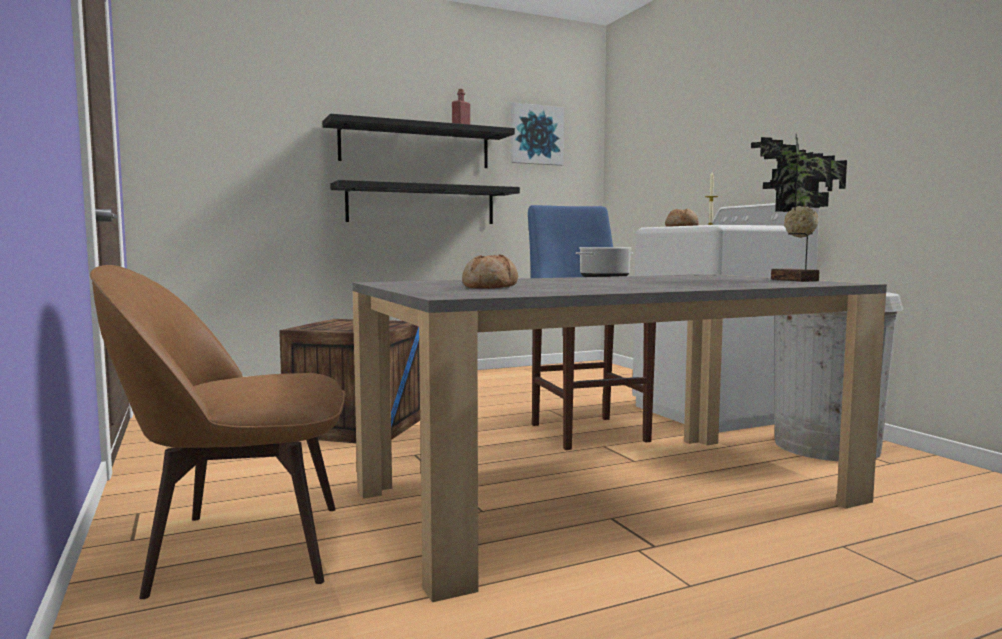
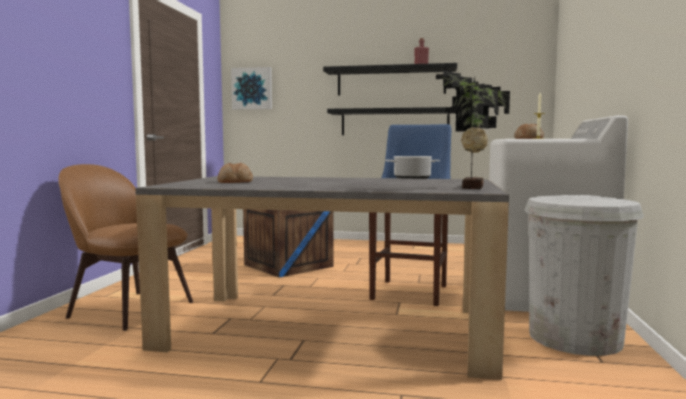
camera: 35 degrees right, 0 degrees up
picture [511,102,564,166] -> picture moved to [231,67,272,110]

